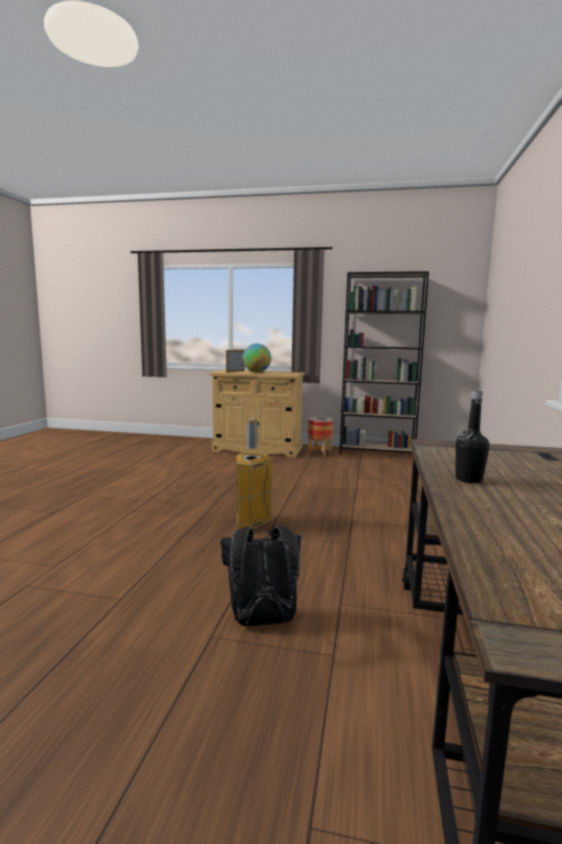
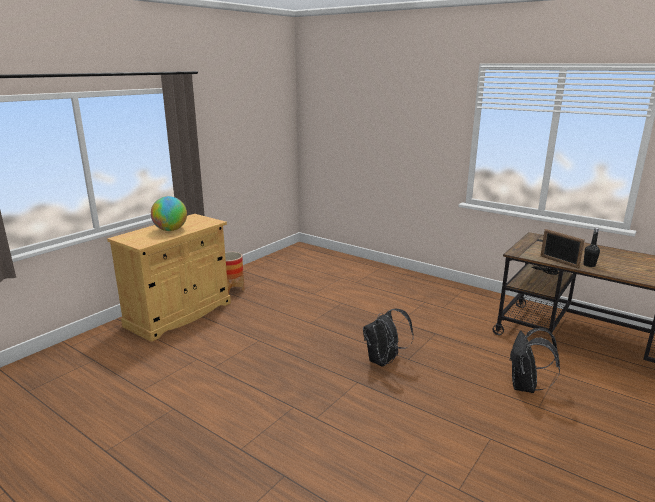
camera: 65 degrees left, 10 degrees up
picture frame [226,350,245,373] -> picture frame moved to [540,229,585,269]
trash can [236,418,272,530] -> black backpack [363,309,414,367]
beige bookcase [340,271,429,455] -> none

